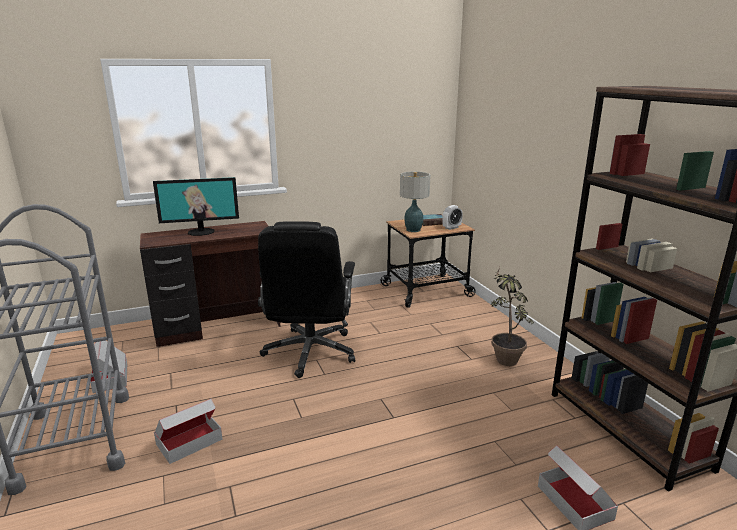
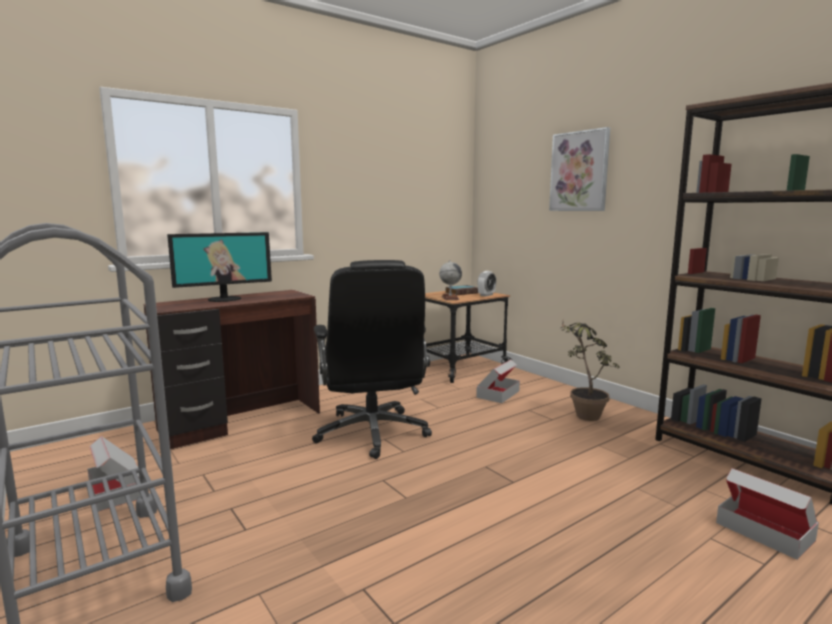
camera: 15 degrees left, 10 degrees down
cardboard box [154,399,223,464] -> cardboard box moved to [476,359,520,403]
table lamp [400,171,430,232] -> globe [439,260,462,300]
none -> picture [549,127,610,211]

